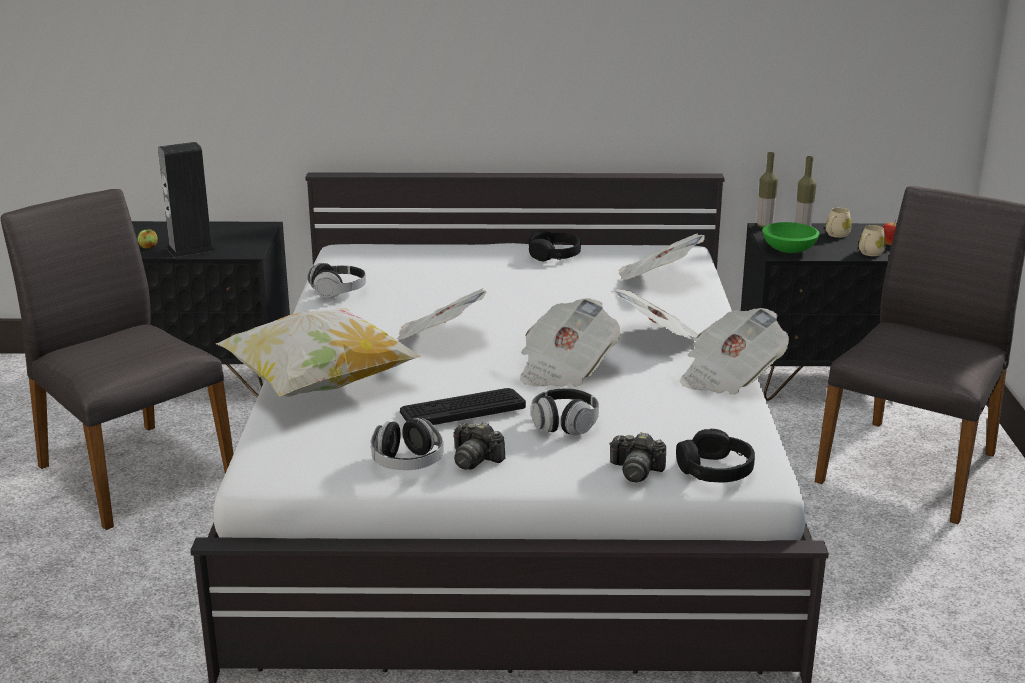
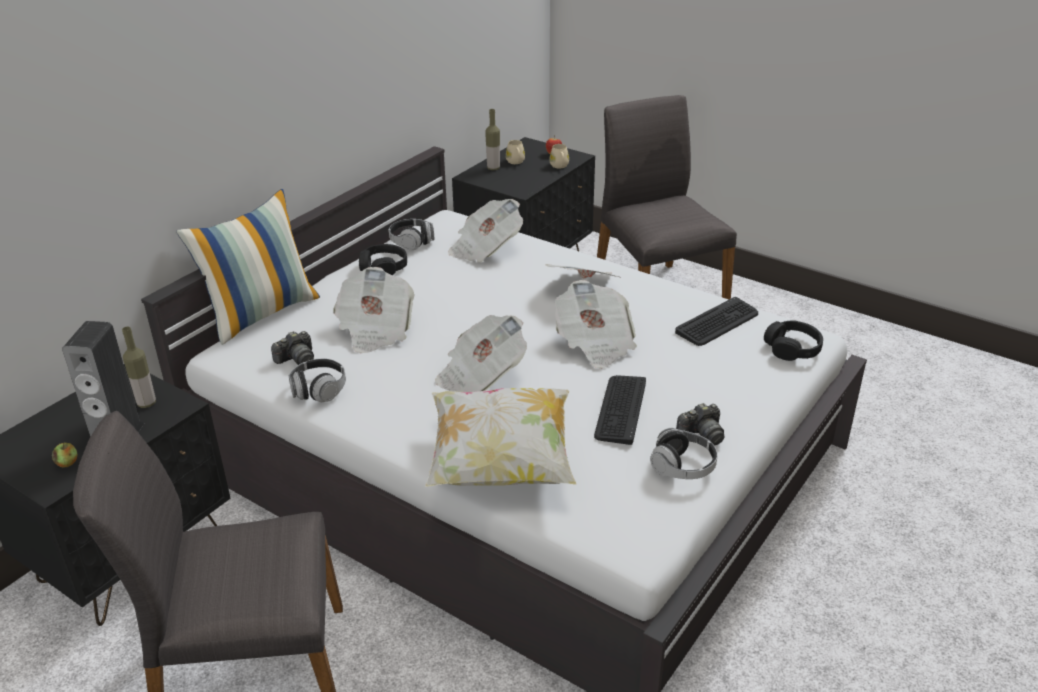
camera: 55 degrees left, 10 degrees up
headphones [531,388,599,435] -> headphones moved to [389,219,434,250]
camera [609,432,666,482] -> camera moved to [271,331,314,365]
newspaper [680,308,789,395] -> newspaper moved to [333,267,415,354]
bottle [757,152,778,228] -> bottle moved to [122,327,156,408]
green bowl [762,222,820,253] -> none
none -> pillow [176,189,320,345]
none -> keyboard [675,297,758,346]

